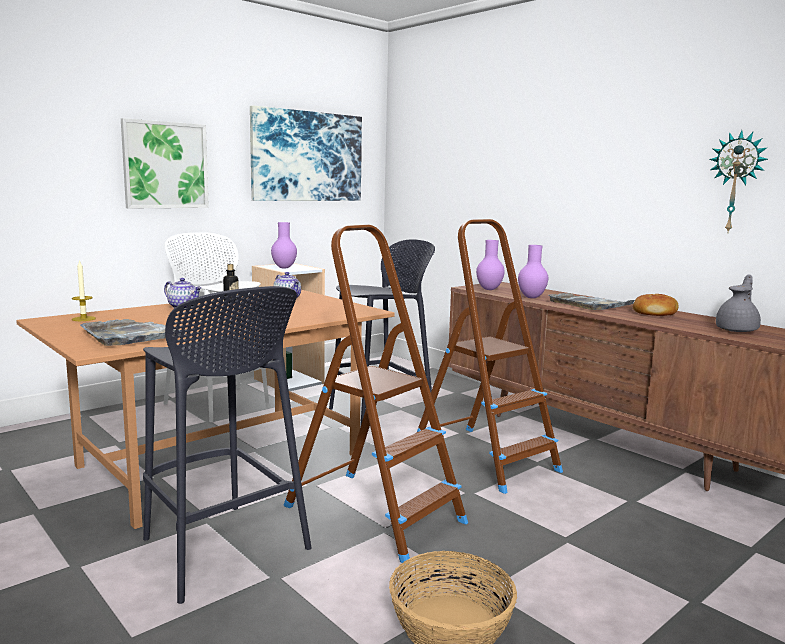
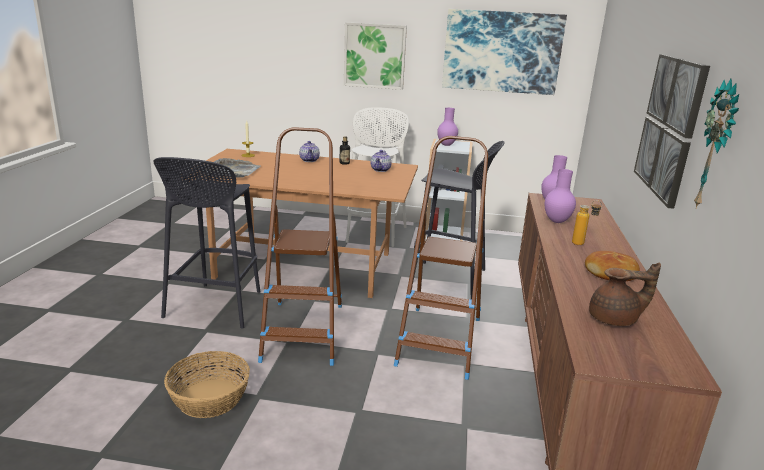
camera: 50 degrees right, 10 degrees up
grey tray [548,293,635,310] -> bottle [572,200,602,245]
grey teapot [716,274,761,332] -> brown teapot [589,263,661,326]
none -> picture [634,54,710,209]

